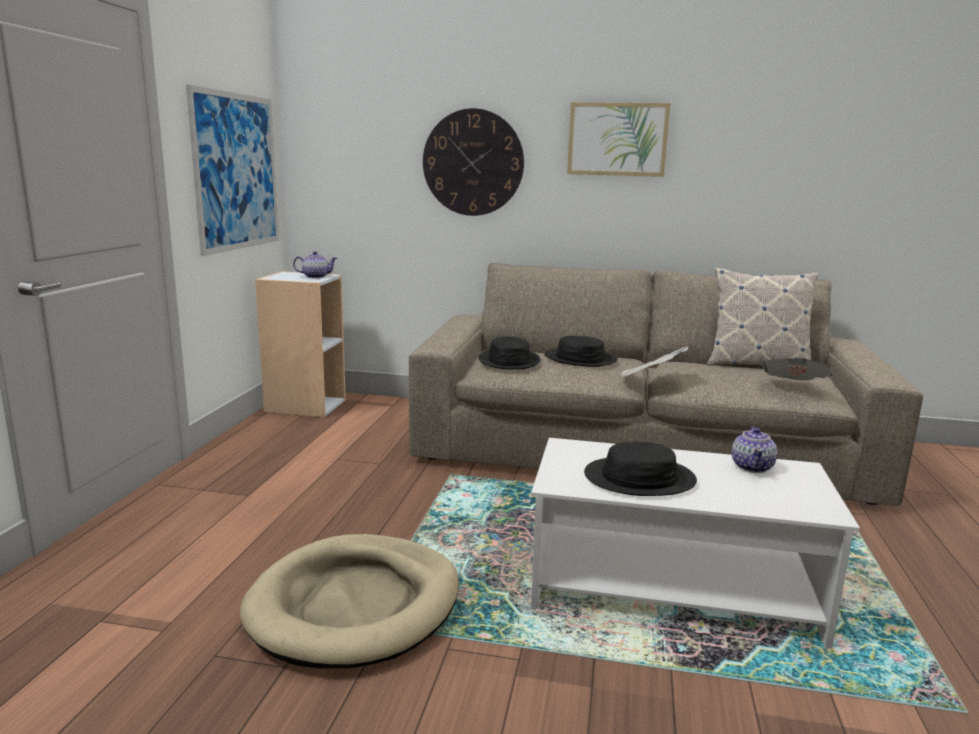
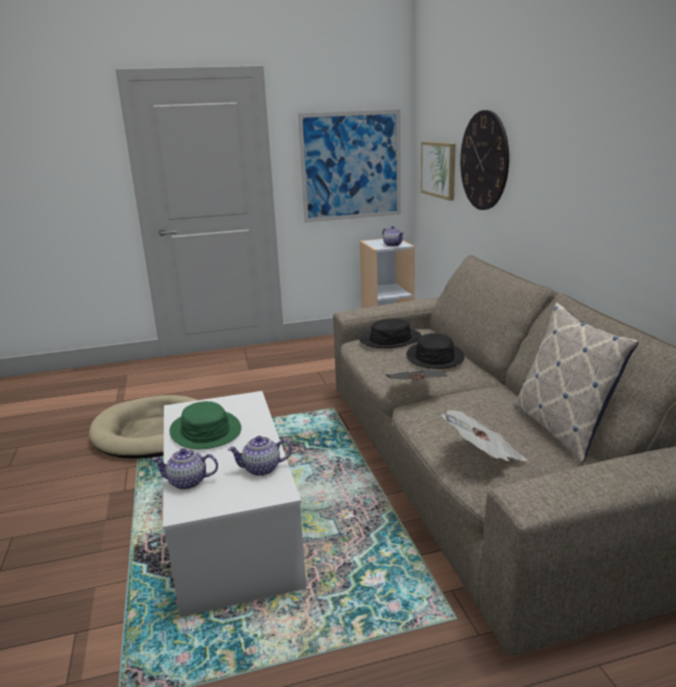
camera: 65 degrees right, 5 degrees up
picture [567,102,670,177] -> picture moved to [421,141,456,201]
black hat [584,442,697,496] -> green hat [169,401,241,449]
none -> teapot [151,448,218,490]

